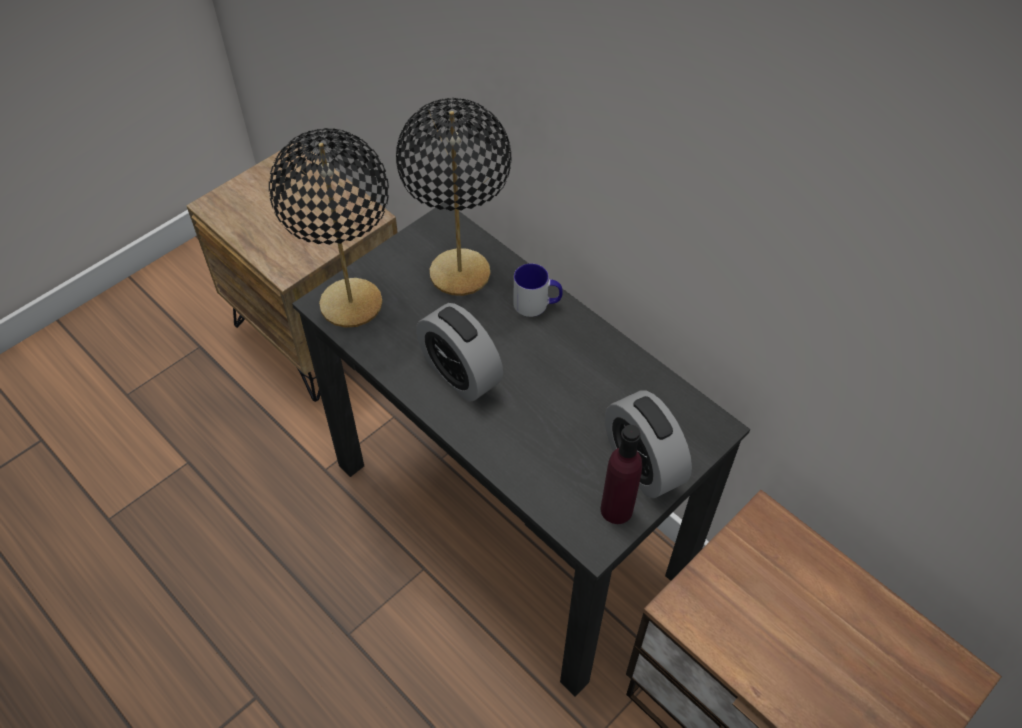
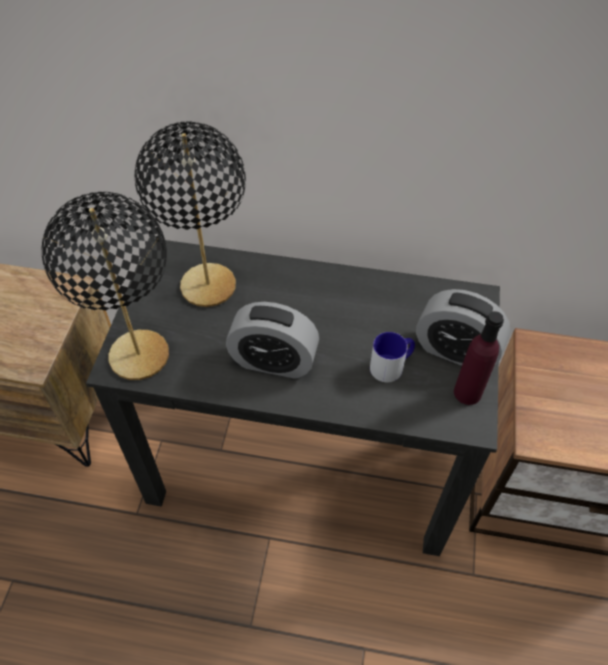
camera: 35 degrees left, 0 degrees up
mug [513,263,562,317] -> mug moved to [370,332,415,382]

